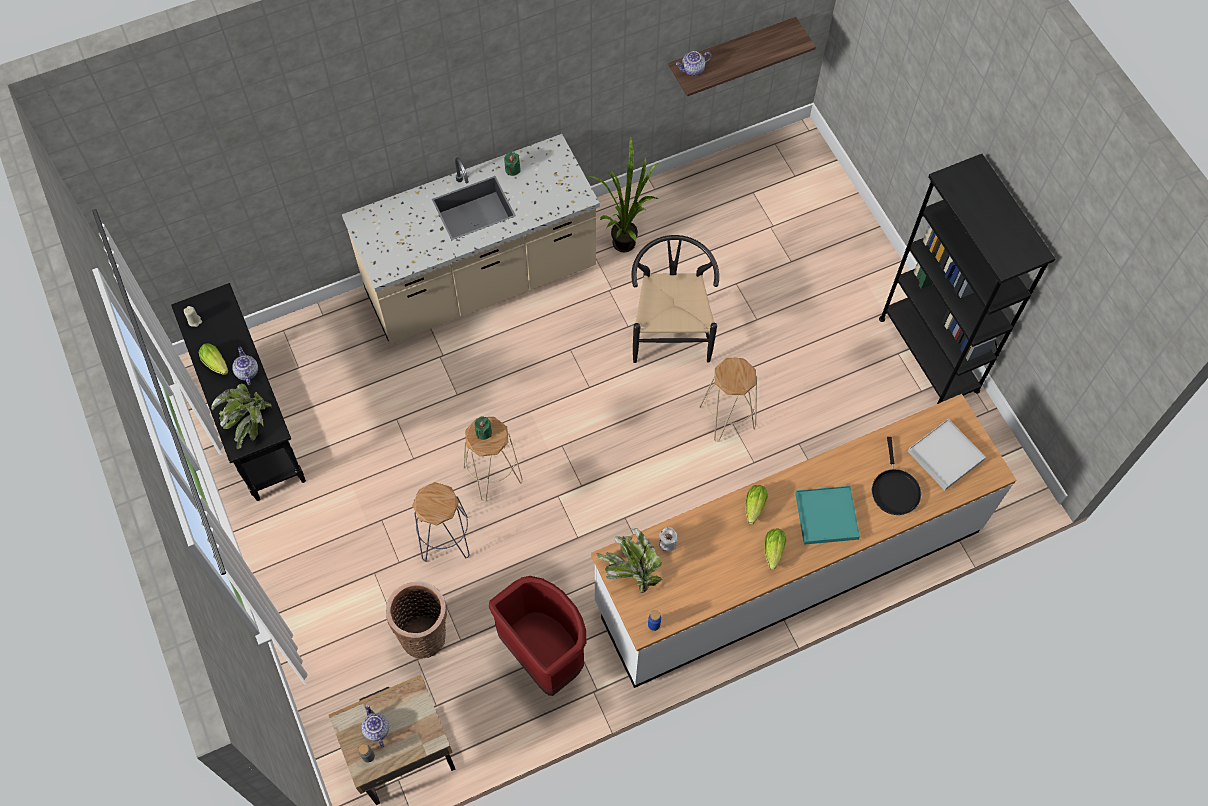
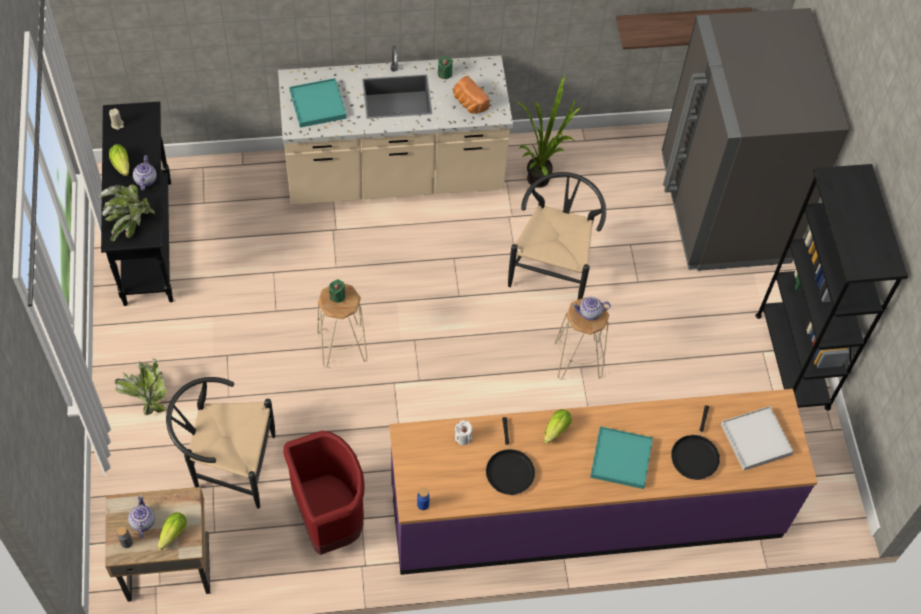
camera: 15 degrees right, 5 degrees down
basket [386,581,447,659] -> black chair [166,377,275,509]
grey stool [412,482,470,562] -> none
white counter [591,394,1016,688] -> purple counter [389,389,817,575]
potted plant [597,528,663,593] -> potted plant moved to [115,358,167,415]
teapot [676,51,712,76] -> teapot moved to [572,297,611,320]
lettuce [764,529,786,570] -> lettuce moved to [157,512,187,550]
none -> turquoise tray [289,78,346,128]
none -> bread [453,76,490,114]
none -> black frying pan [486,417,535,495]
none -> grey fridge [662,8,849,271]

